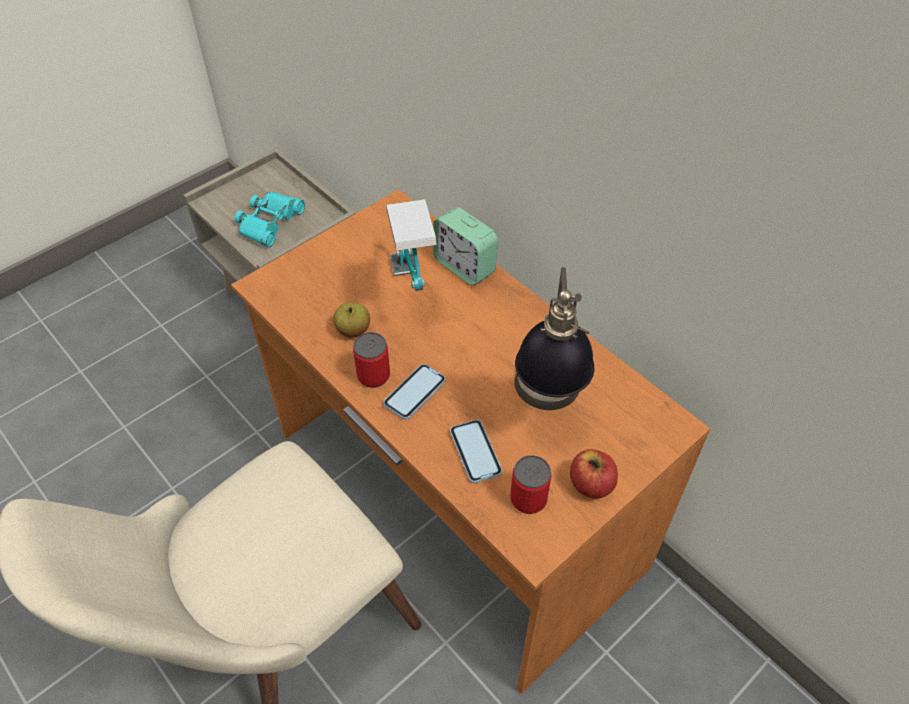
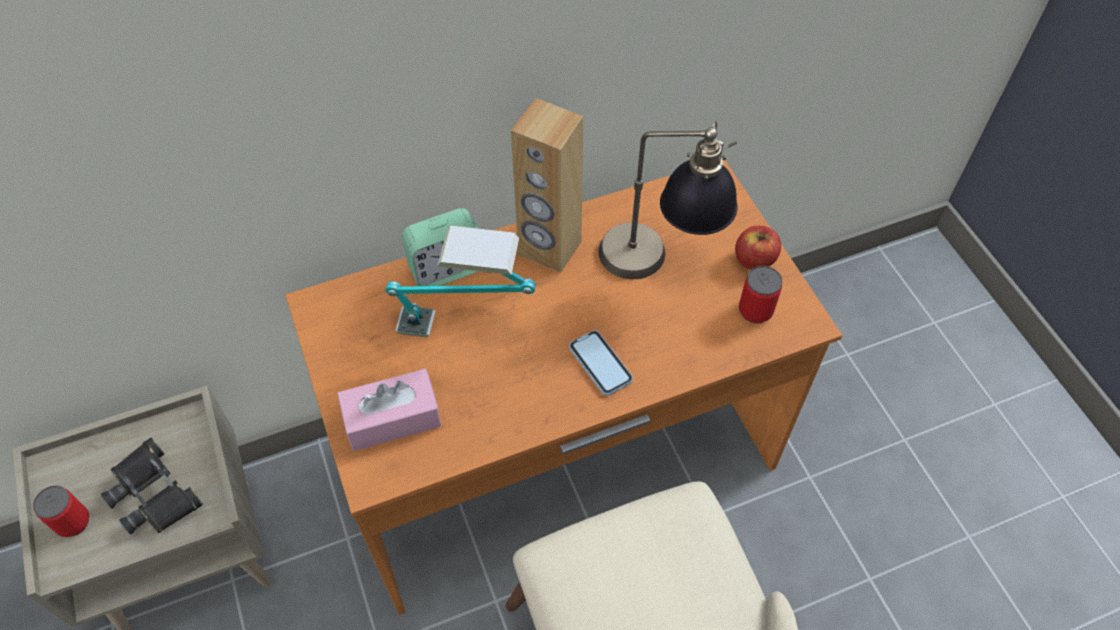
camera: 70 degrees left, 5 degrees up
turquoise binoculars [235,192,305,247] -> black binoculars [101,437,203,535]
apple [333,302,370,338] -> none
can [353,332,390,388] -> can moved to [33,485,89,537]
phone [450,420,502,483] -> none
none -> pink tissue box [337,369,441,451]
none -> brown speaker [511,98,583,273]

